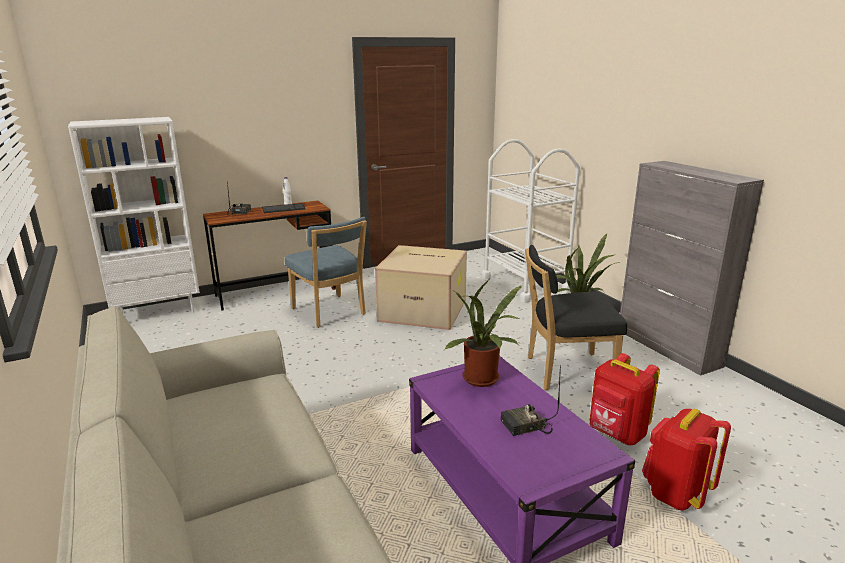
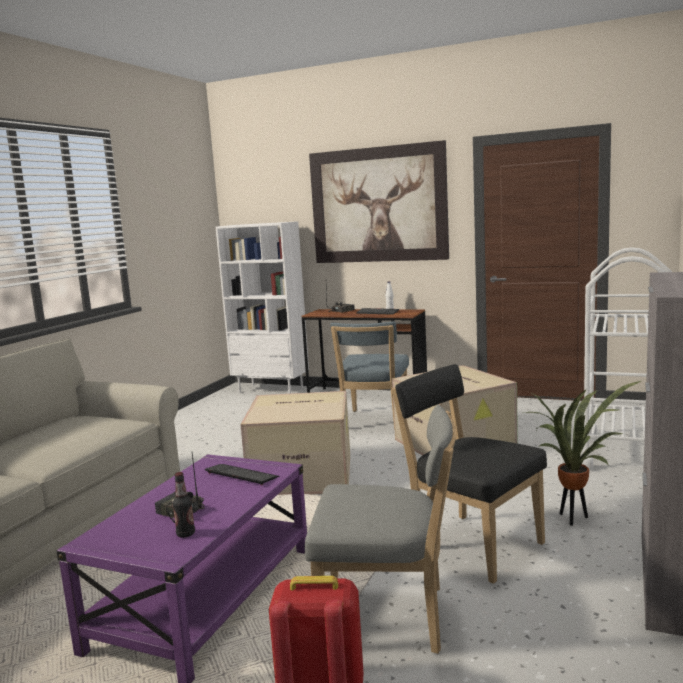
camera: 50 degrees right, 10 degrees down
potted plant [444,280,522,387] -> keyboard [205,464,279,485]
red backpack [590,353,660,445] -> grey chair [305,405,457,654]
none -> bottle [173,472,195,538]
none -> cardboard box [240,391,350,495]
none -> picture [309,140,449,263]

